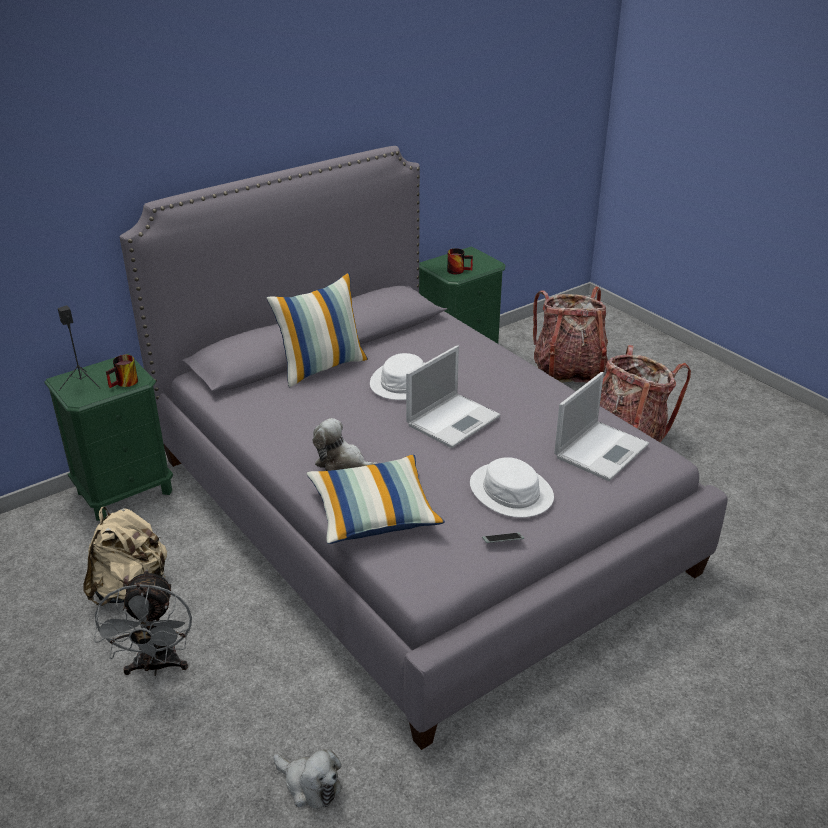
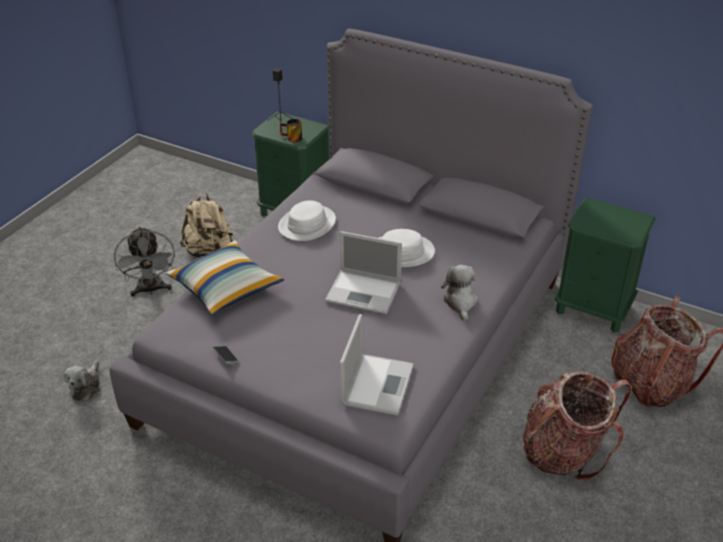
camera: 65 degrees right, 5 degrees up
grey fan [93,569,192,676] -> grey fan turned 75 degrees counterclockwise [114,226,175,297]
pillow [267,273,368,387] -> none
plush toy [312,418,378,471] -> plush toy moved to [441,265,478,322]
mug [447,248,473,274] -> none
white hat [470,457,554,518] -> white hat moved to [278,200,336,241]
laptop [554,372,649,481] -> laptop turned 90 degrees counterclockwise [340,314,414,415]

